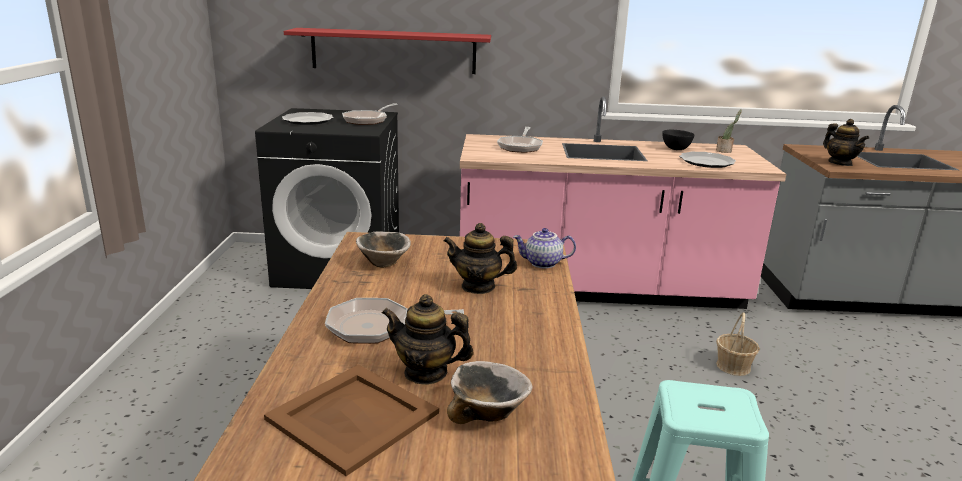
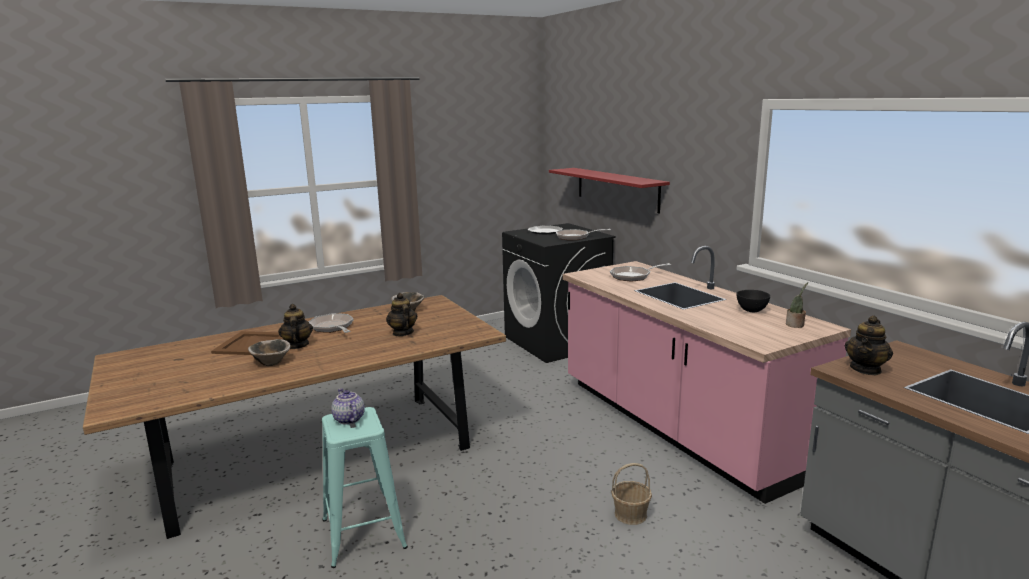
camera: 60 degrees right, 5 degrees down
teapot [513,228,576,268] -> teapot moved to [331,388,365,425]
plate [679,152,736,168] -> none

